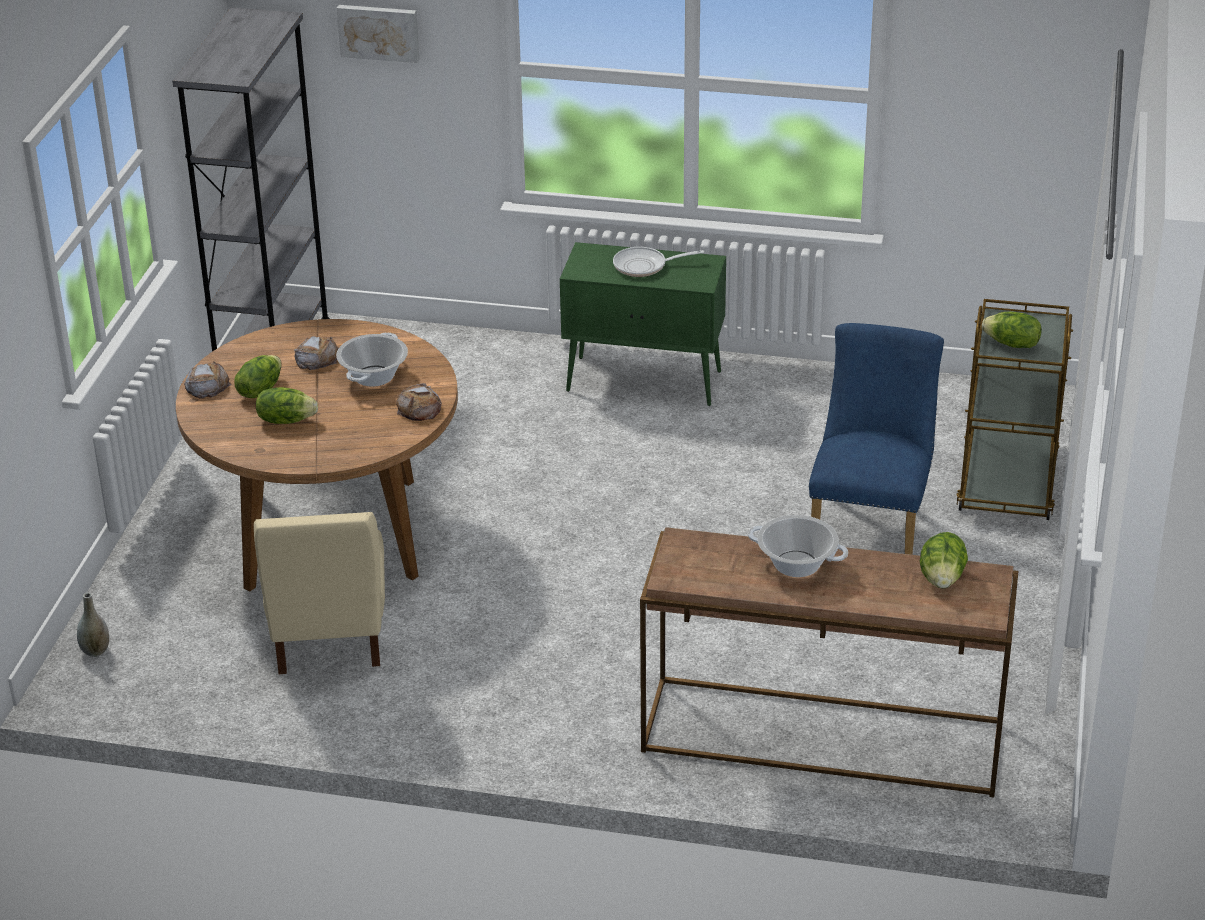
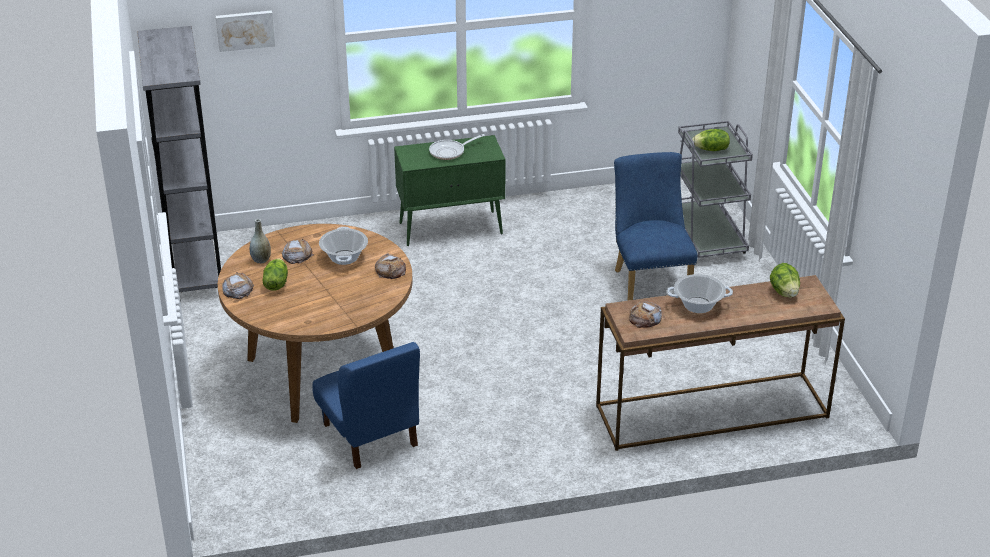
camera: 25 degrees left, 0 degrees up
grey vase [77,593,109,657] -> grey vase moved to [250,219,271,264]
beige chair [254,512,385,674] -> blue chair [312,342,420,469]
lettuce [256,387,318,424] -> none
brown cart [956,299,1073,520] -> grey cart [678,121,753,258]
none -> bread [629,301,662,328]

